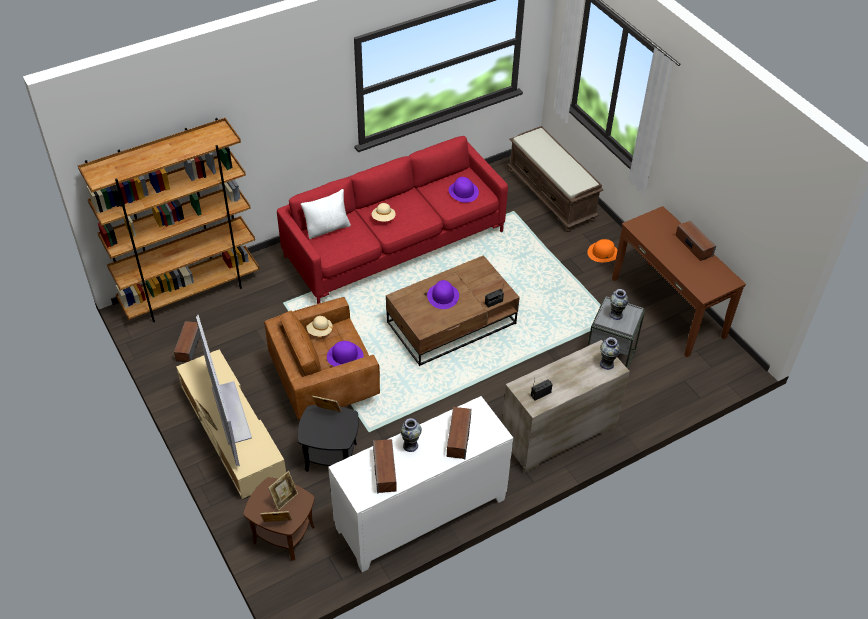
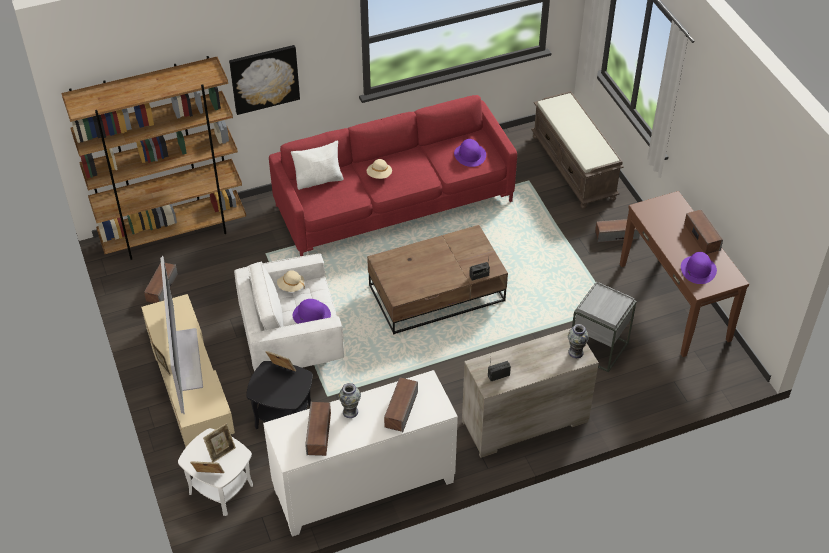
camera: 10 degrees right, 0 degrees up
brown side table [243,477,315,561] -> white side table [178,428,253,516]
brown armchair [264,297,380,420] -> white armchair [234,253,344,371]
purple hat [427,280,459,309] -> purple hat moved to [681,252,717,284]
orange hat [587,239,618,262] -> speaker [595,219,640,243]
vase [609,289,629,320] -> none
none -> picture [229,45,300,115]

